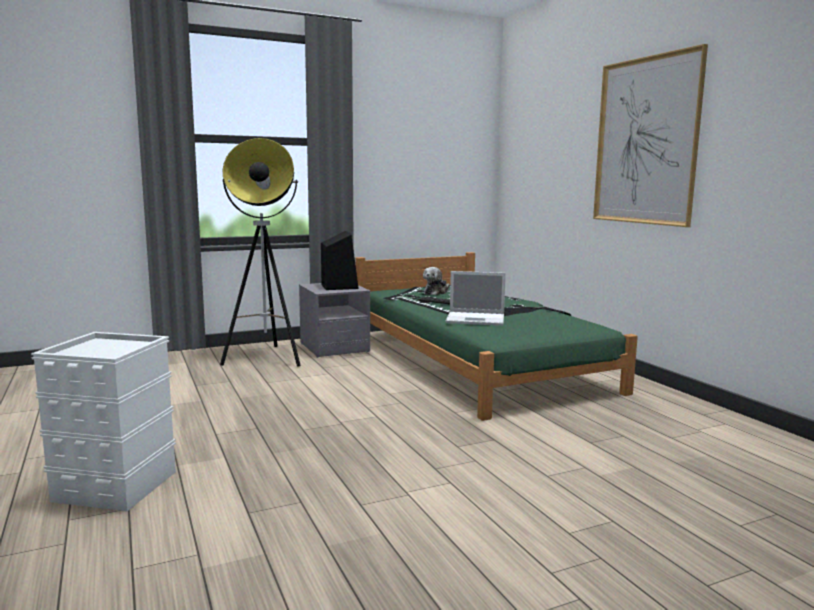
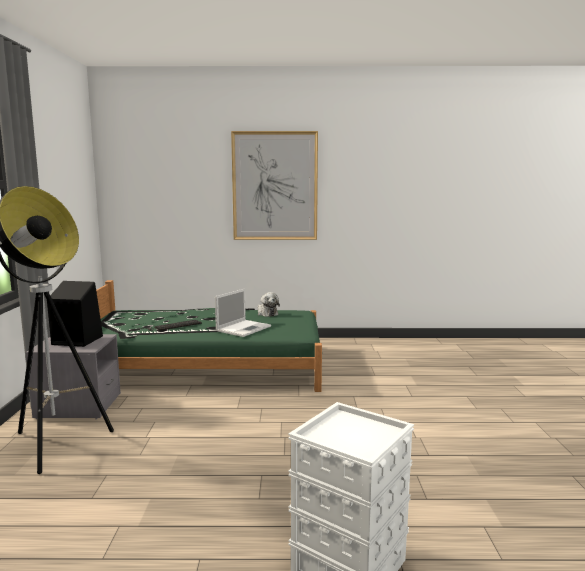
camera: 65 degrees left, 0 degrees up
plush toy [423,267,450,295] -> plush toy moved to [258,292,280,317]

